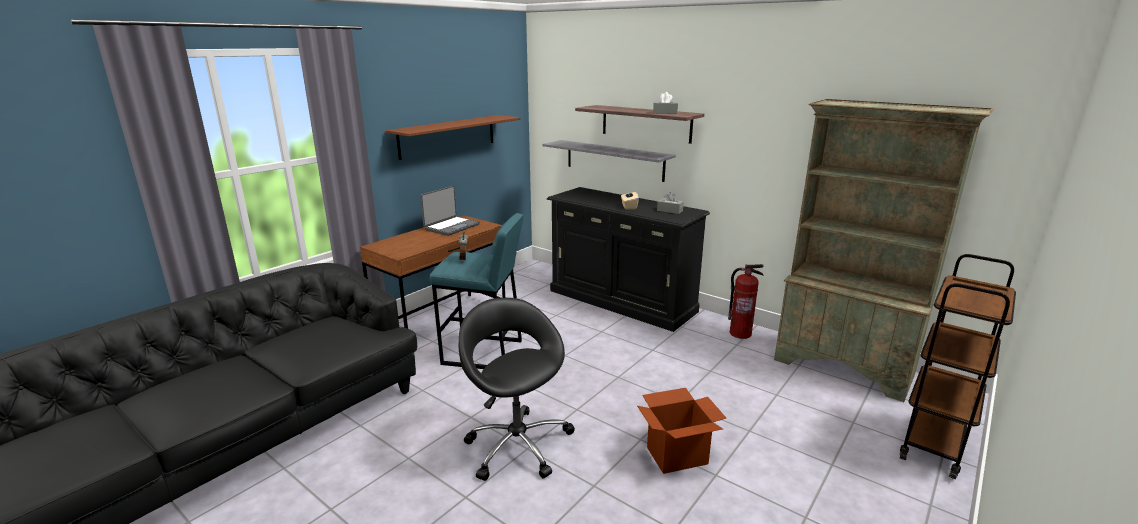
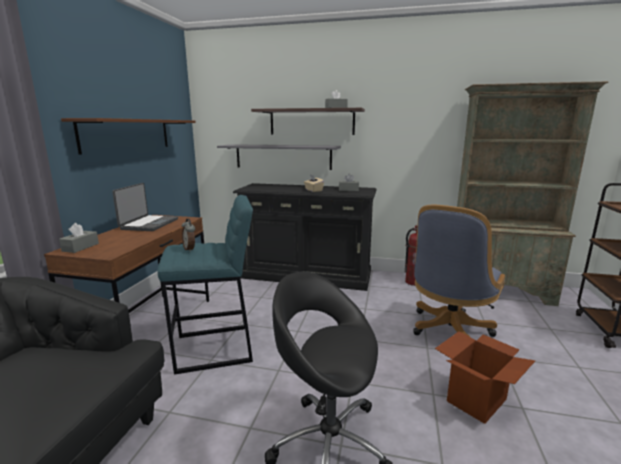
camera: 25 degrees left, 5 degrees down
none -> grey tissue box [59,223,99,253]
none -> blue office chair [413,205,505,337]

